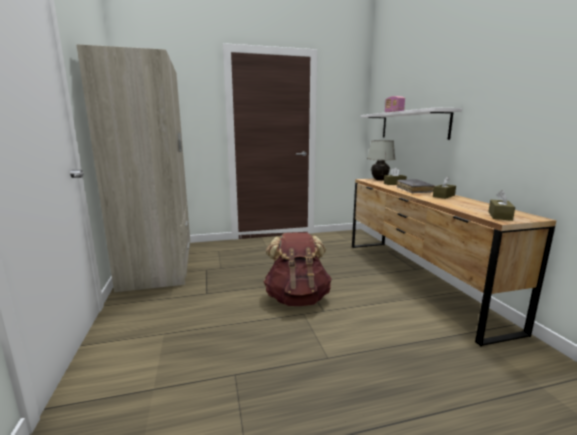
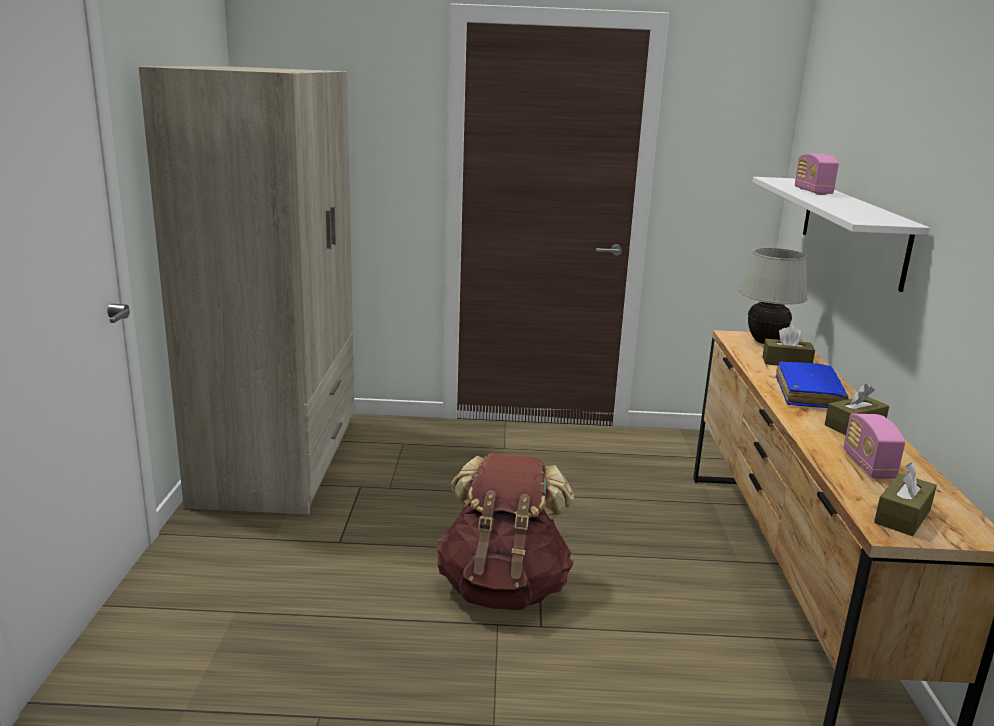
camera: 15 degrees right, 5 degrees up
grey book [397,179,435,193] -> blue book [776,362,849,408]
none -> radio [843,414,905,479]

